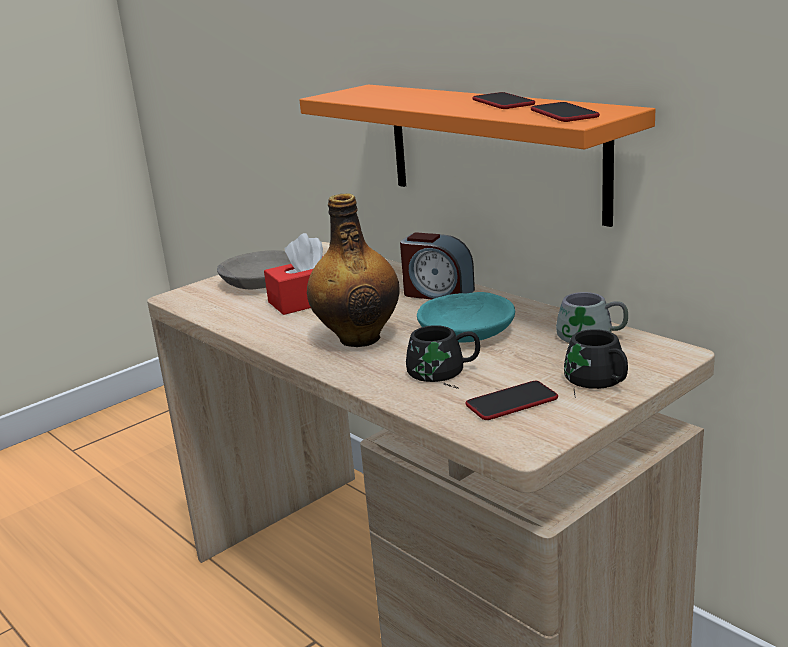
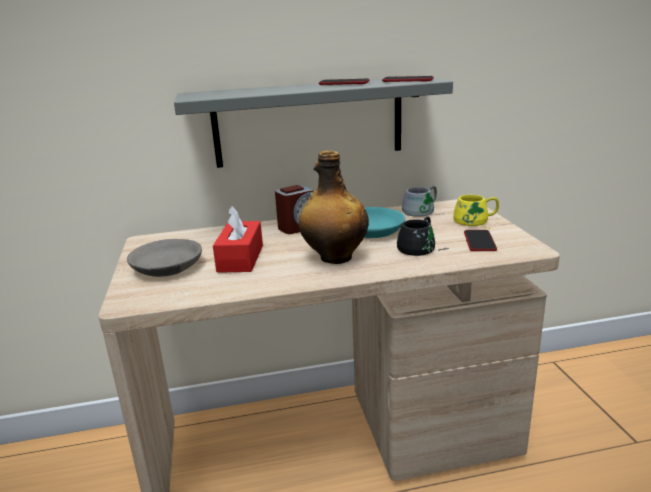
camera: 60 degrees left, 0 degrees up
orange shelf [299,84,655,227] -> grey shelf [174,77,453,168]
black mug [564,329,628,398] -> yellow mug [453,195,499,229]

